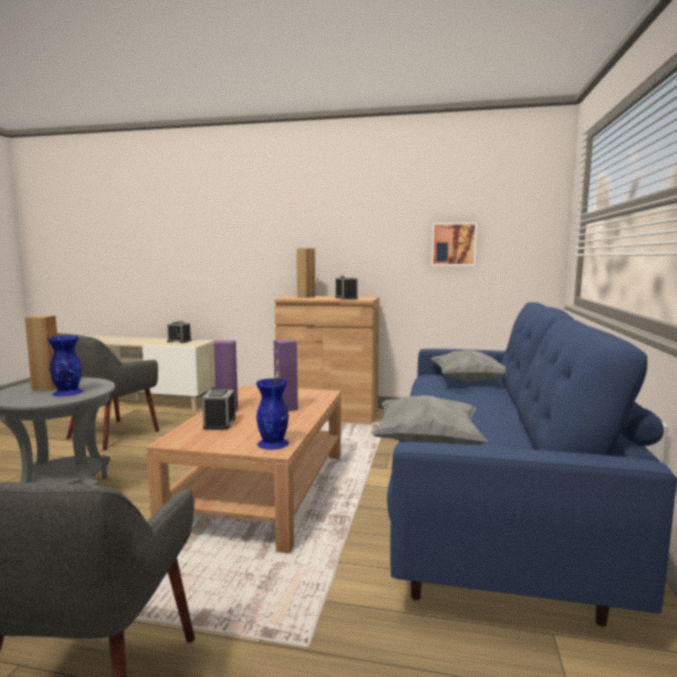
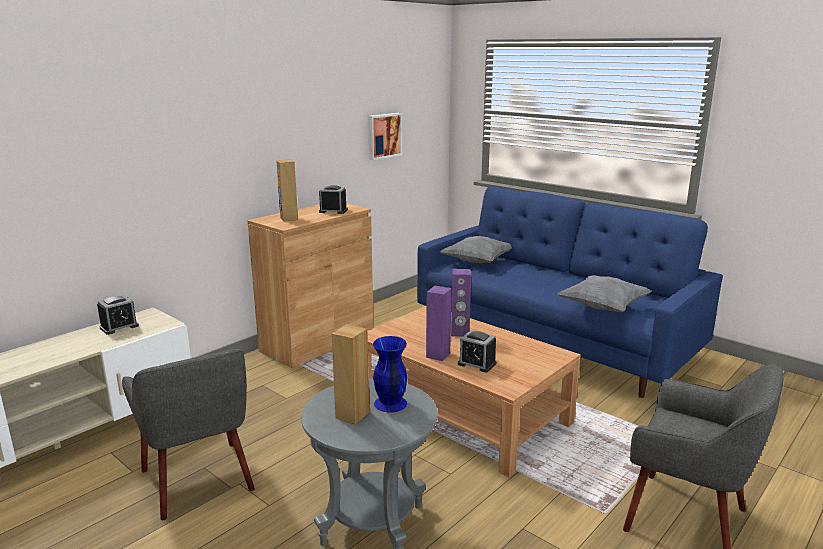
camera: 60 degrees left, 10 degrees up
blue vase [256,378,289,450] -> none

